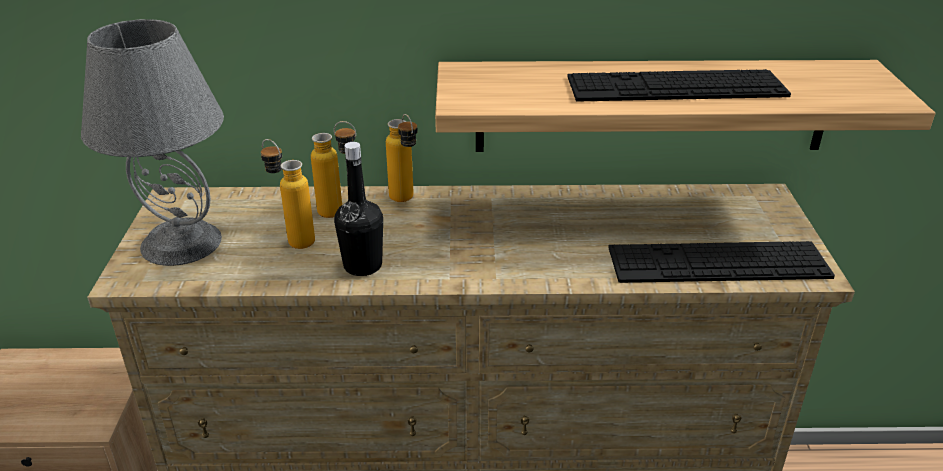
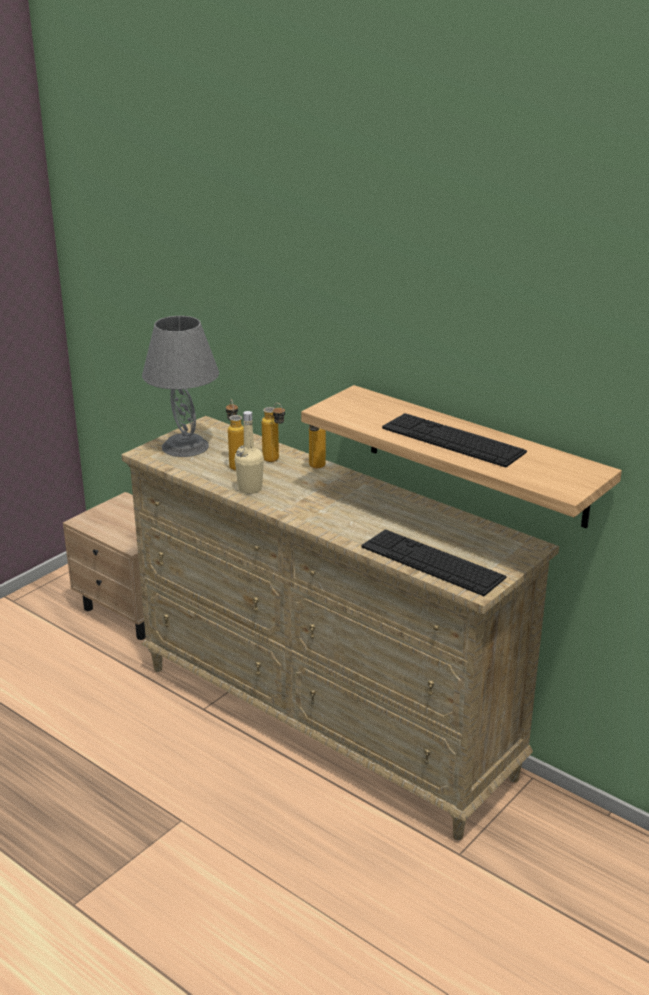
camera: 40 degrees right, 5 degrees down
black bottle [334,142,383,276] -> beige bottle [235,411,264,494]

